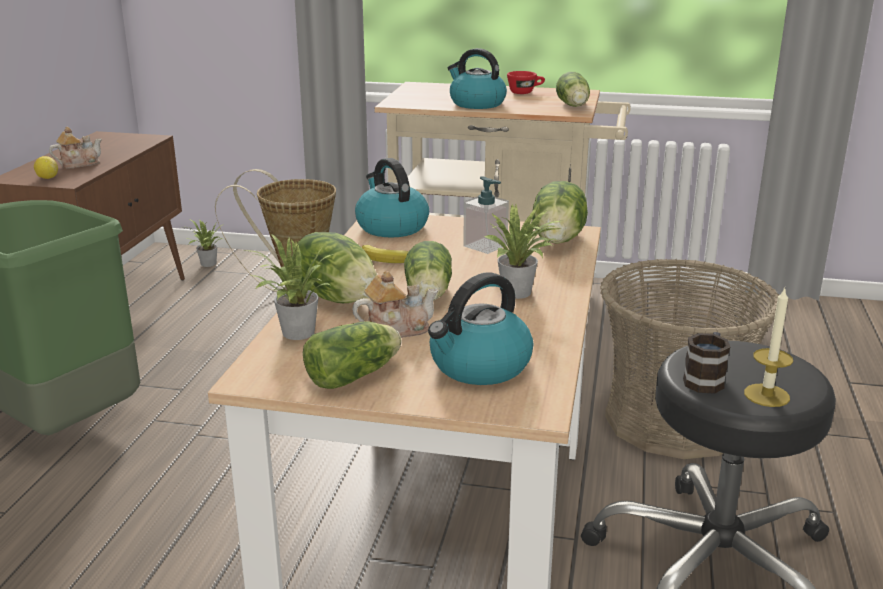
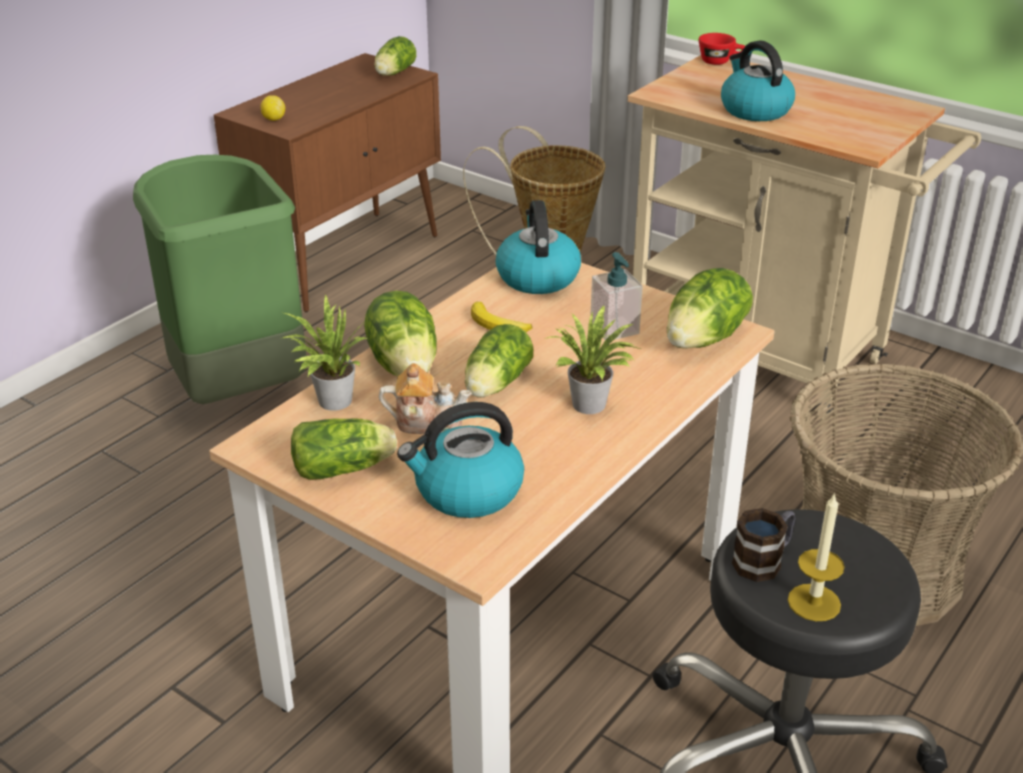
camera: 25 degrees right, 10 degrees up
teapot [49,127,102,168] -> none
potted plant [188,219,224,267] -> none
red cup [507,71,545,94] -> red cup moved to [699,33,745,65]
lettuce [556,72,590,107] -> lettuce moved to [374,36,416,76]

